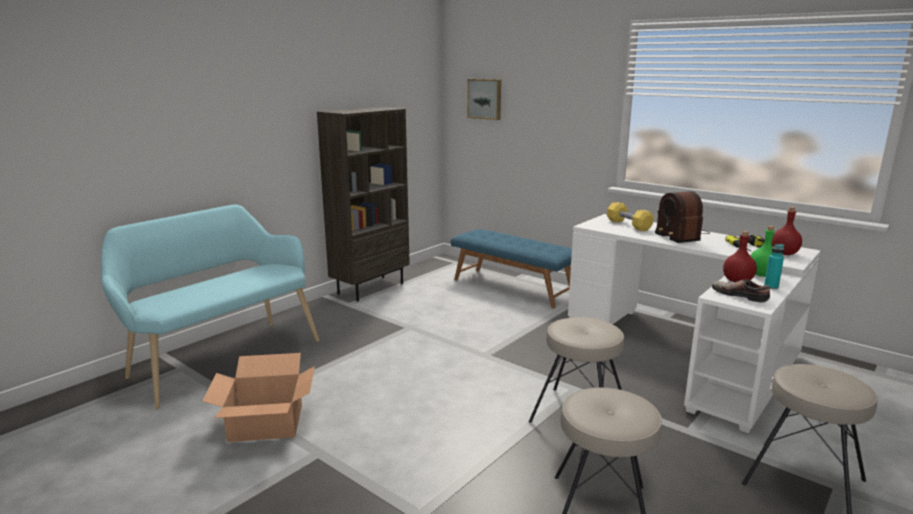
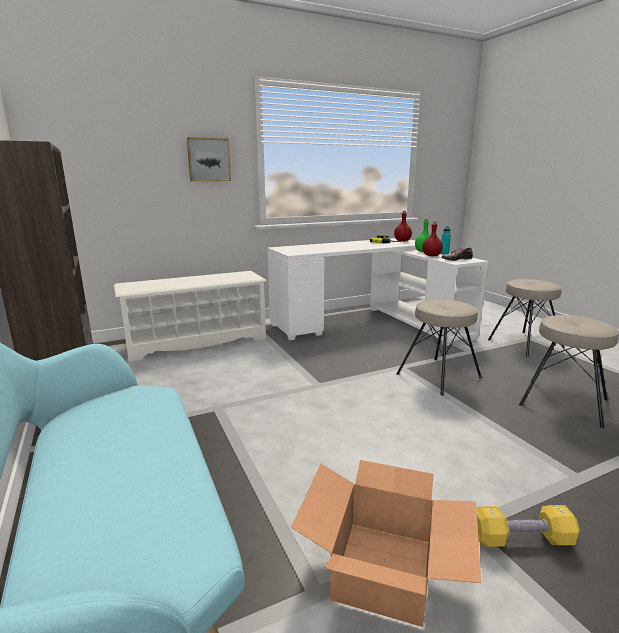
camera: 65 degrees left, 0 degrees up
blue bench [451,229,572,308] -> white shoe rack [114,271,267,362]
picture [467,79,501,120] -> picture moved to [187,137,231,181]
yellow dumbbell [607,202,654,231] -> yellow dumbbell moved to [476,505,580,547]
radio [654,191,710,243] -> none

